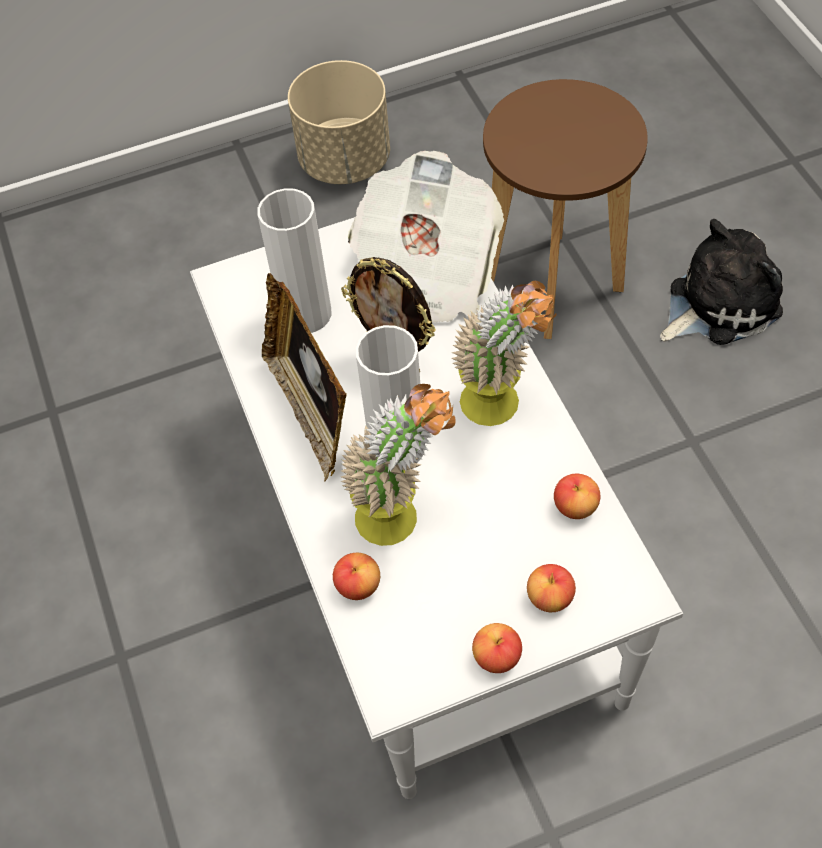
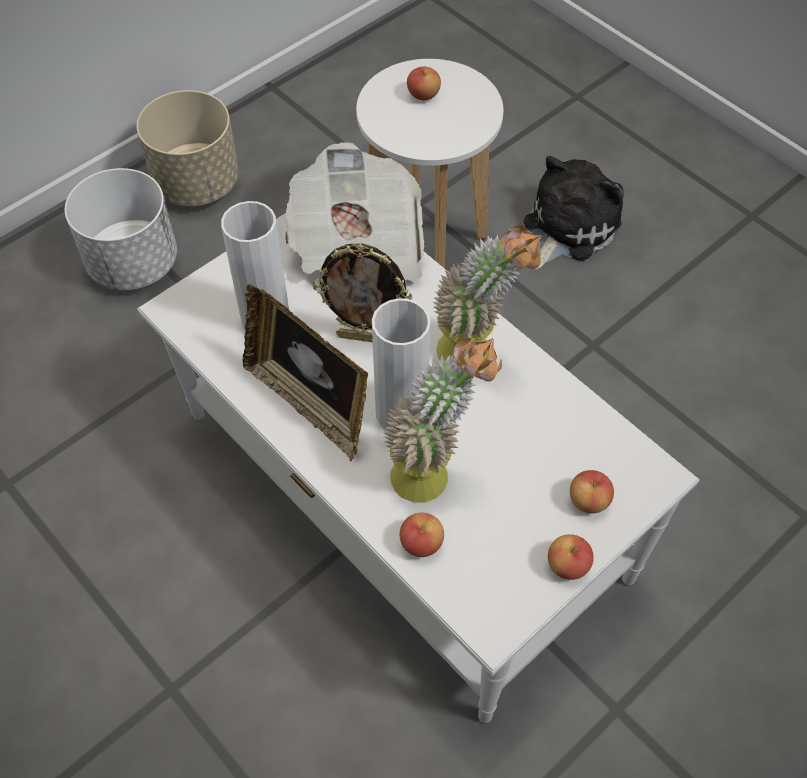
camera: 25 degrees left, 0 degrees up
brown stool [483,79,648,339] -> white stool [356,59,504,268]
apple [554,474,600,519] -> apple moved to [407,67,441,100]
none -> white planter [65,168,177,290]

